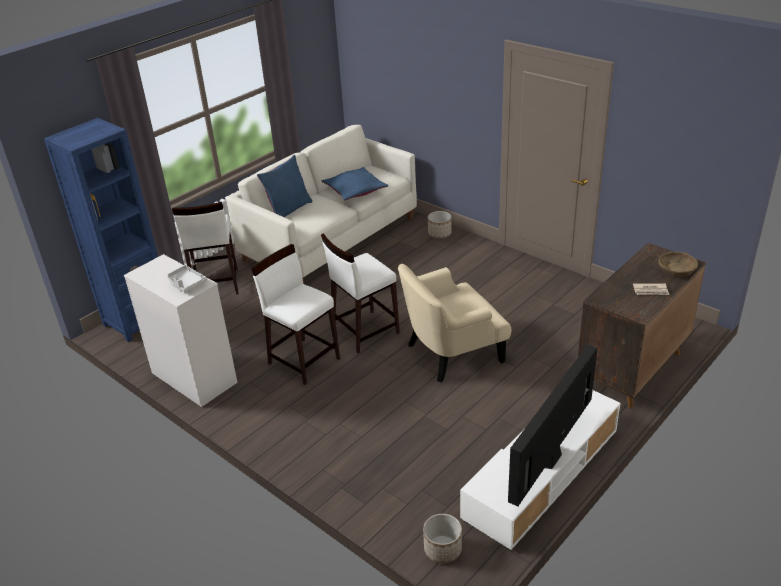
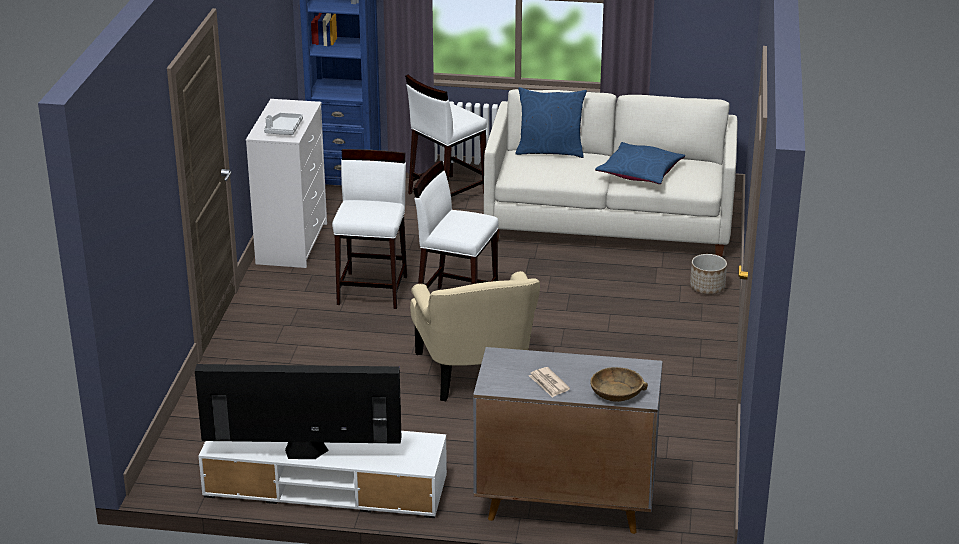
camera: 55 degrees right, 5 degrees down
beige armchair [398,264,511,383] -> beige armchair turned 135 degrees counterclockwise [410,271,540,401]
planter [423,514,462,563] -> none
brown cabinet [578,243,706,409] -> grey cabinet [473,347,663,534]

